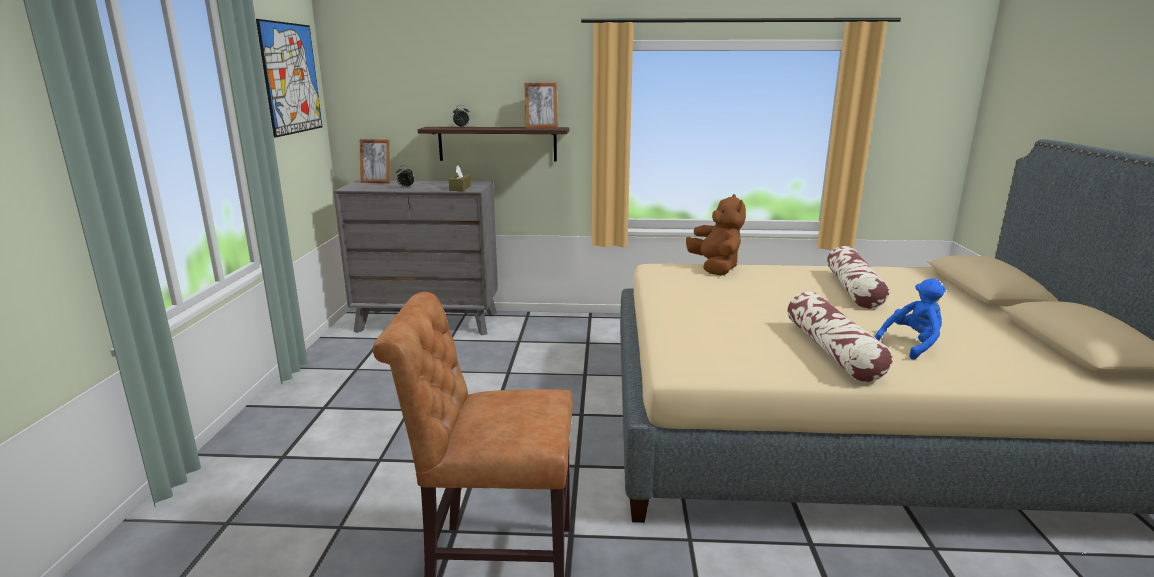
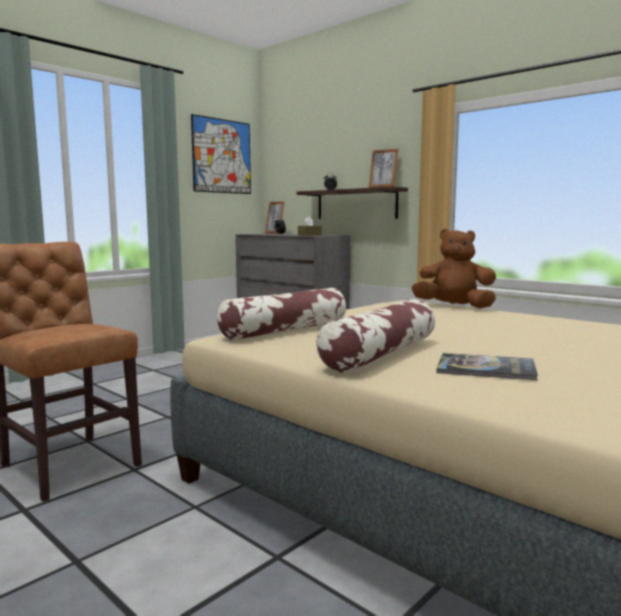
camera: 40 degrees right, 10 degrees down
brown plush toy [686,194,746,276] -> brown plush toy turned 105 degrees counterclockwise [411,229,496,308]
pillow [827,246,889,309] -> pillow moved to [217,288,346,340]
blue plush toy [875,278,946,360] -> book [436,353,538,380]

